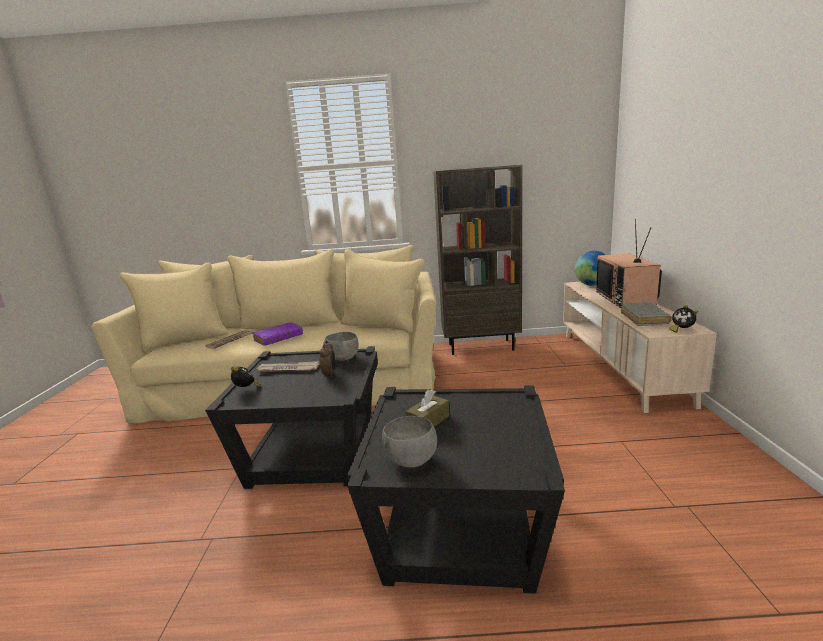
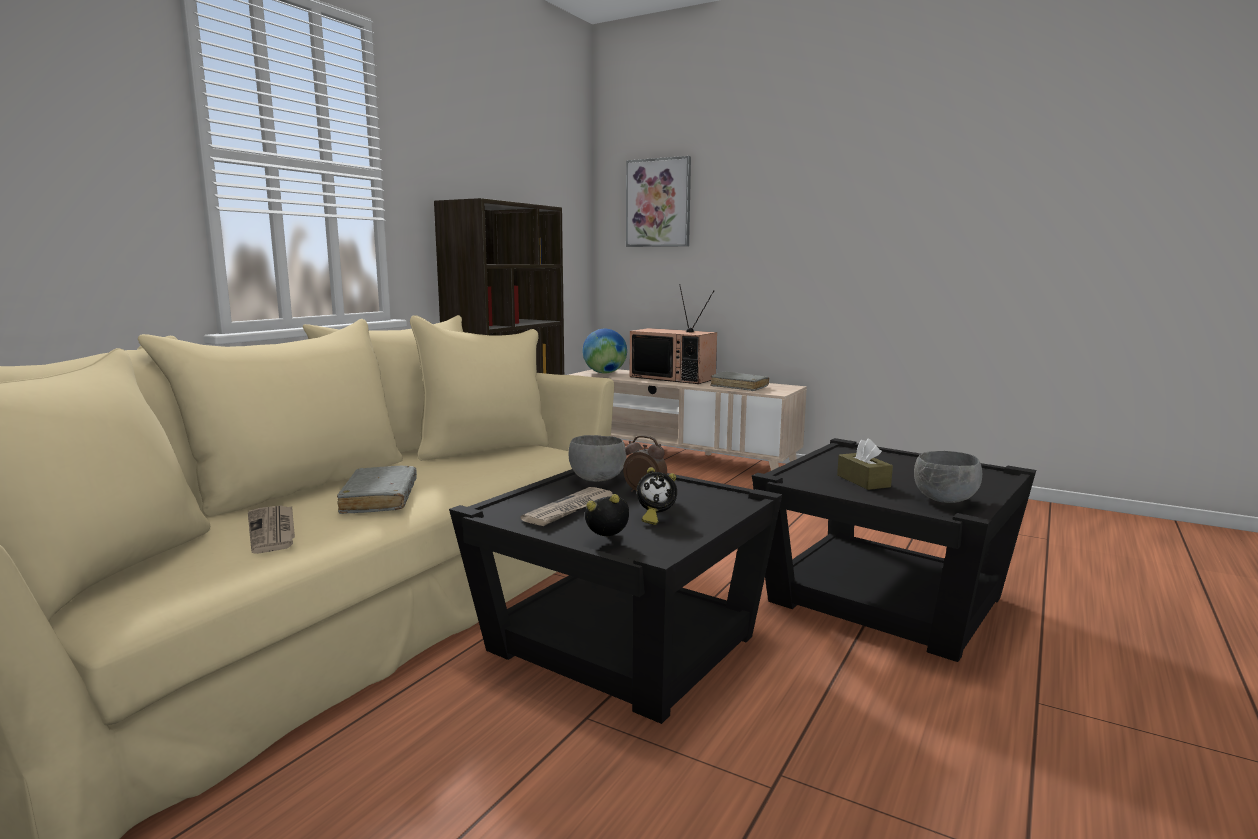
camera: 60 degrees left, 5 degrees down
purple book [252,323,303,346] -> grey book [337,466,417,514]
alarm clock [669,305,698,333] -> alarm clock moved to [637,467,677,525]
none -> picture [626,156,691,247]

